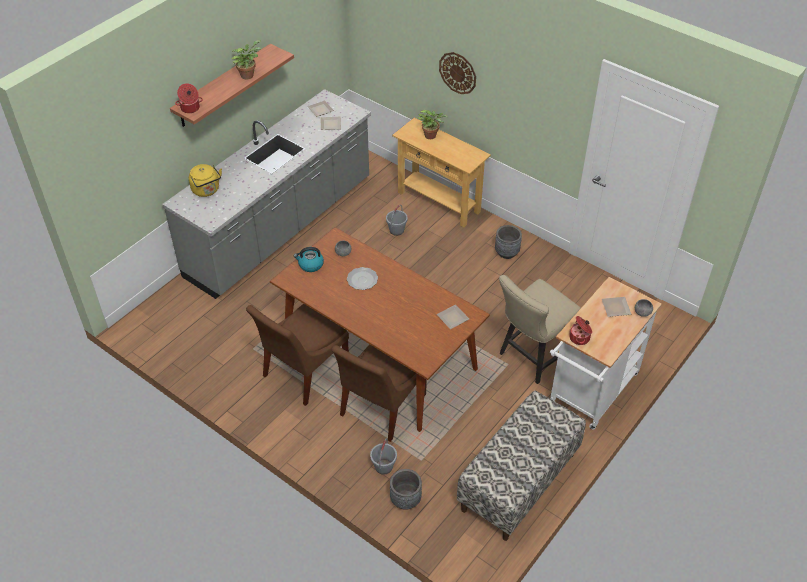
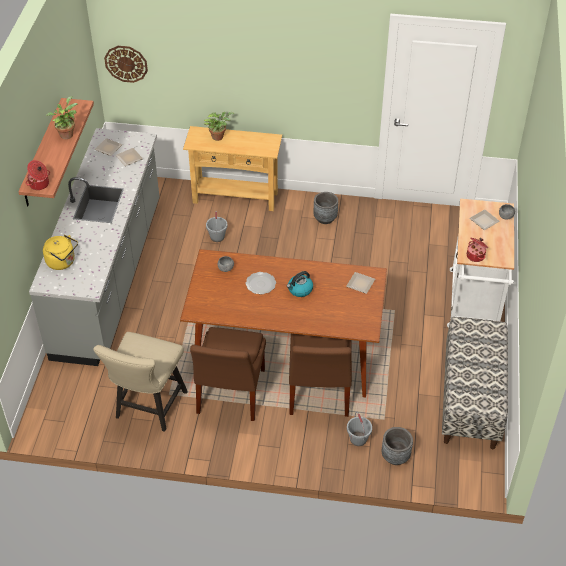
camera: 30 degrees left, 0 degrees up
kettle [294,247,324,272] -> kettle moved to [287,271,313,297]
wall clock [439,52,476,94] -> wall clock moved to [104,46,148,83]
beige chair [499,275,581,384] -> beige chair moved to [93,332,188,432]

